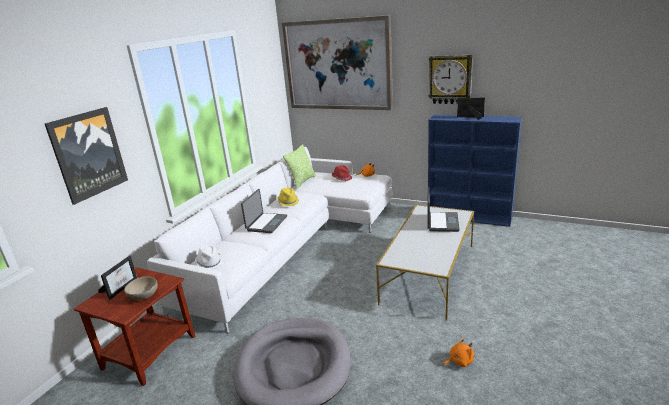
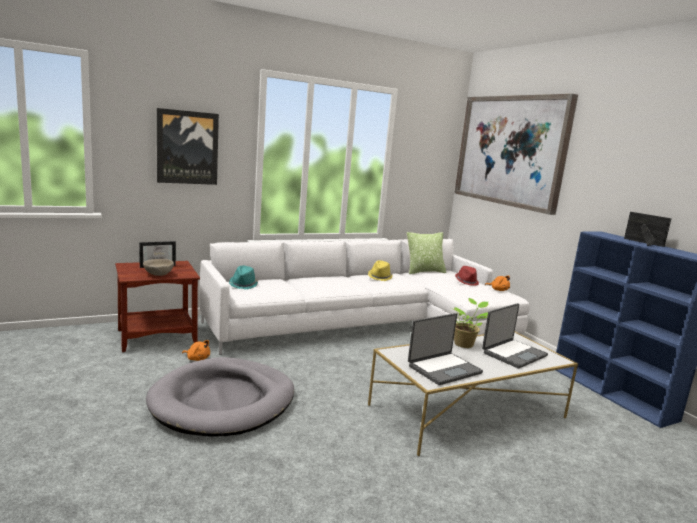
camera: 35 degrees right, 10 degrees down
white hat [195,245,224,270] -> turquoise hat [229,266,259,289]
laptop [241,189,287,233] -> laptop moved to [408,313,483,385]
wall clock [428,55,473,104] -> none
orange plush toy [443,339,474,367] -> orange plush toy moved to [182,340,210,361]
none -> potted plant [451,298,488,348]

